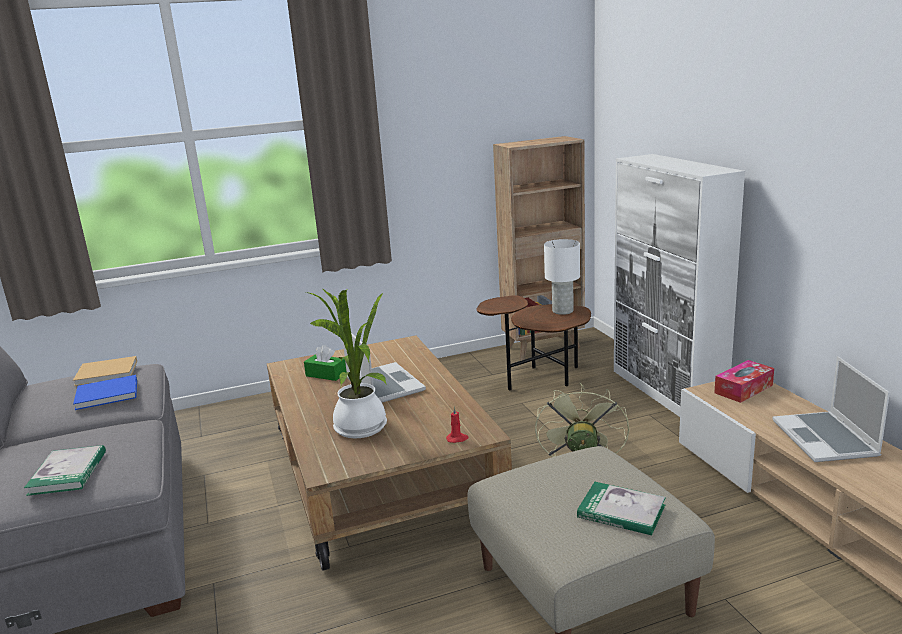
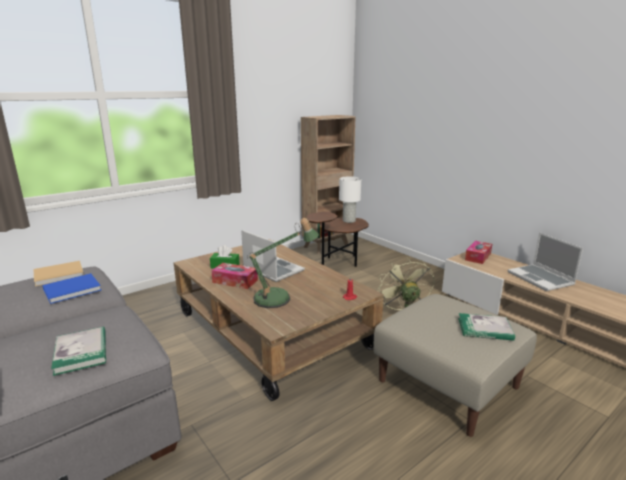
camera: 20 degrees left, 0 degrees up
potted plant [306,288,387,438] -> table lamp [247,218,319,308]
white cabinet [614,154,745,417] -> none
none -> tissue box [211,263,258,289]

